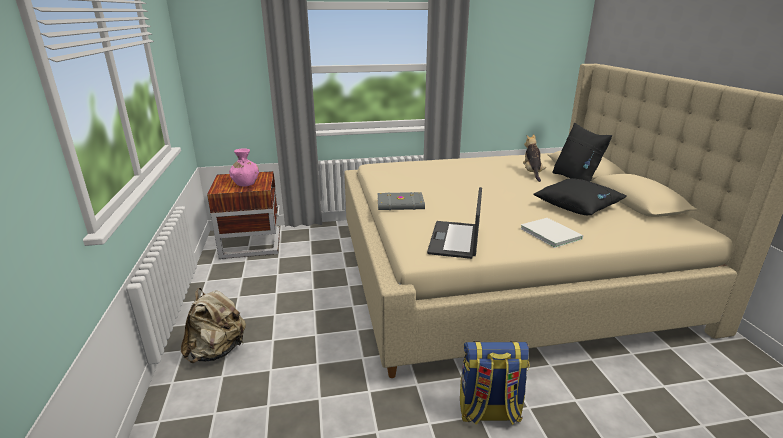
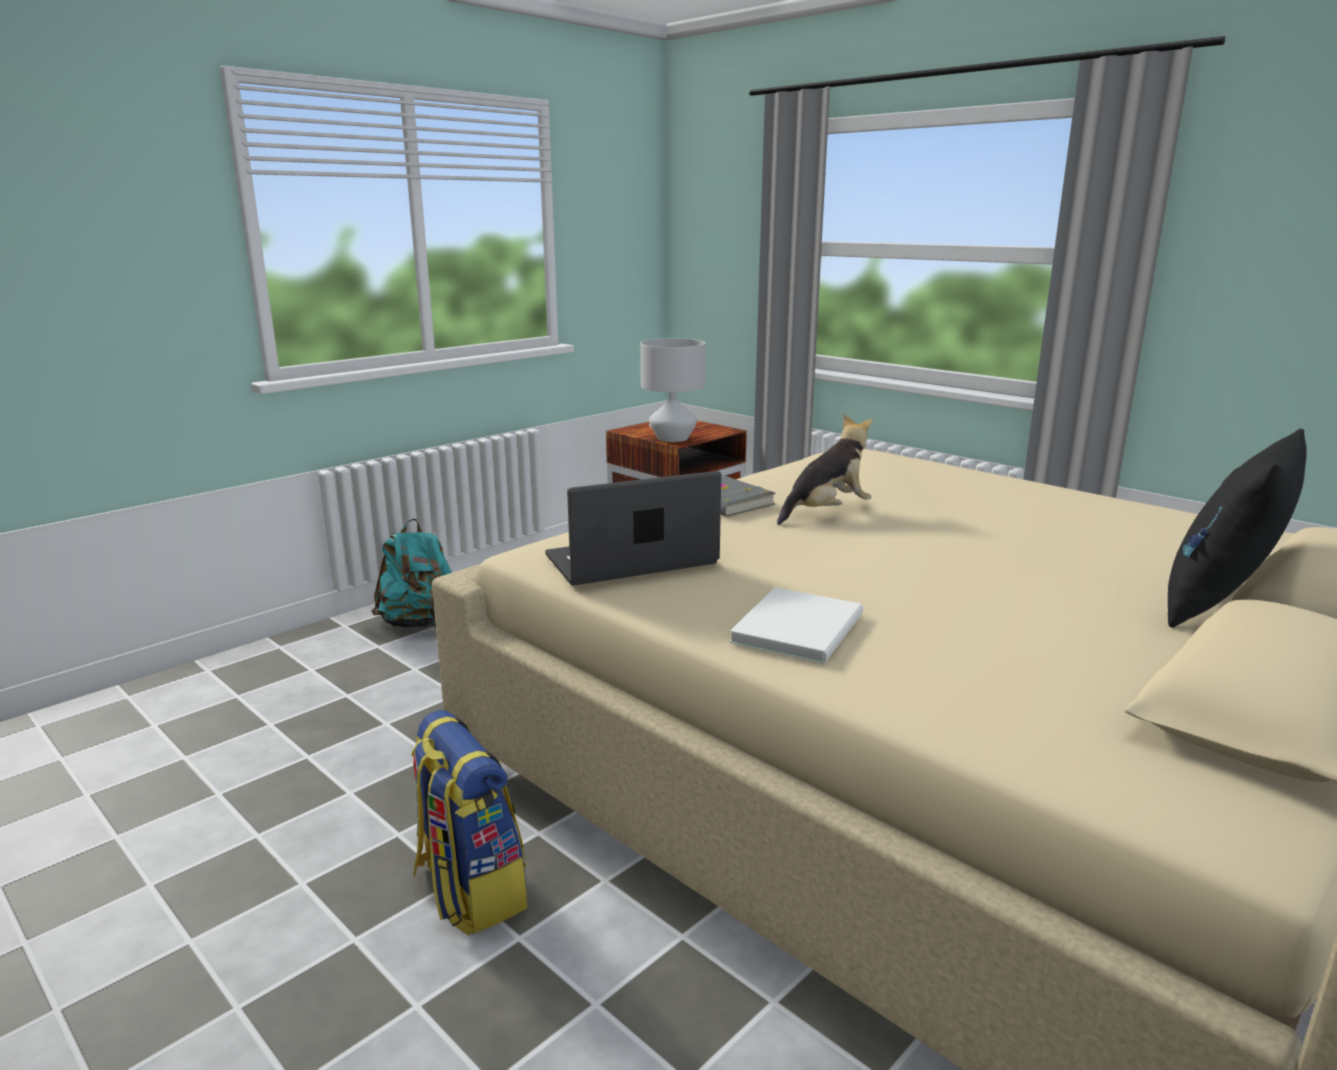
camera: 55 degrees right, 5 degrees down
beige backpack [181,288,246,363] -> turquoise backpack [371,518,452,628]
pink vase [229,148,259,186] -> white table lamp [640,339,706,442]
plush toy [523,134,546,182] -> plush toy moved to [777,414,873,525]
black pillow [533,178,627,215] -> none

